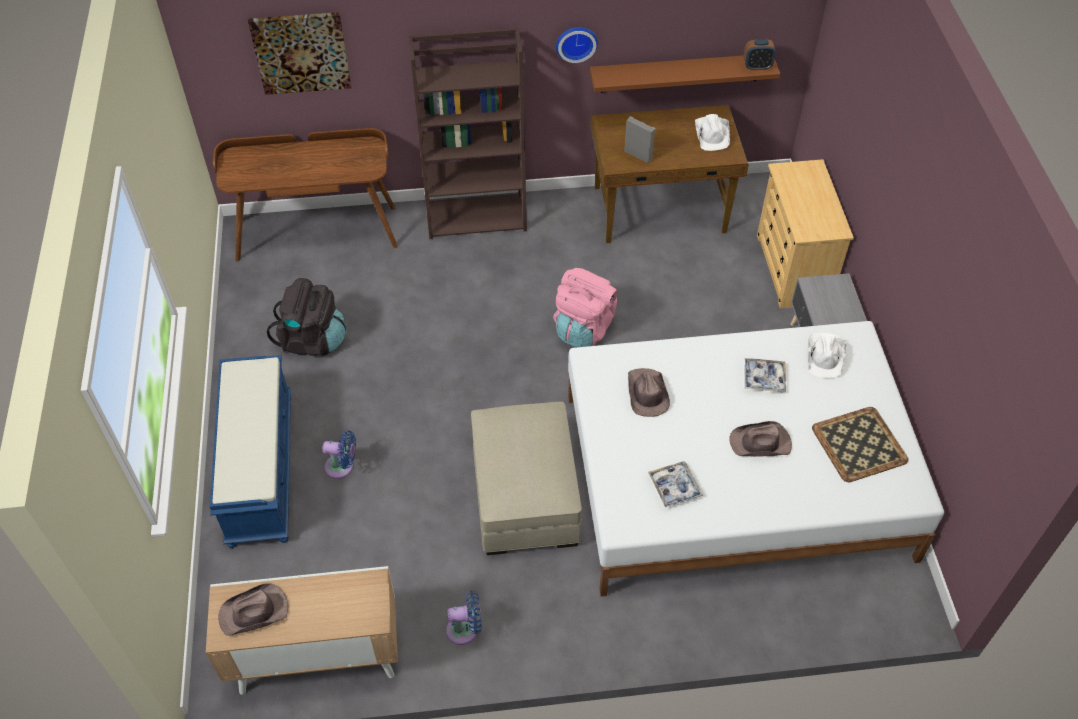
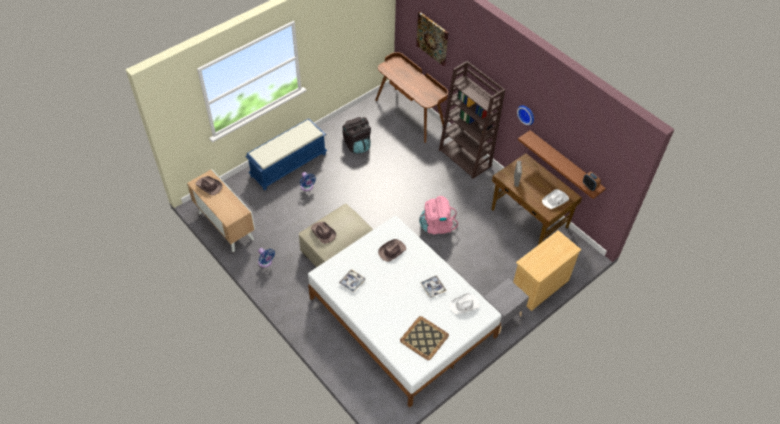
camera: 55 degrees right, 0 degrees up
brown hat [729,421,792,457] -> brown hat moved to [311,222,336,244]

